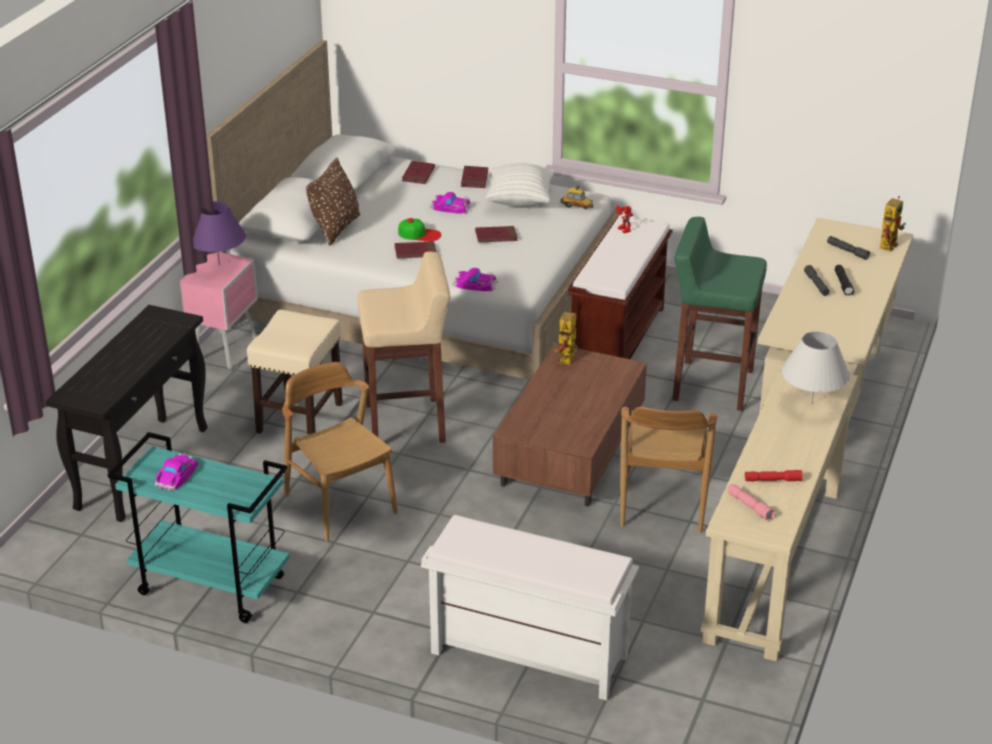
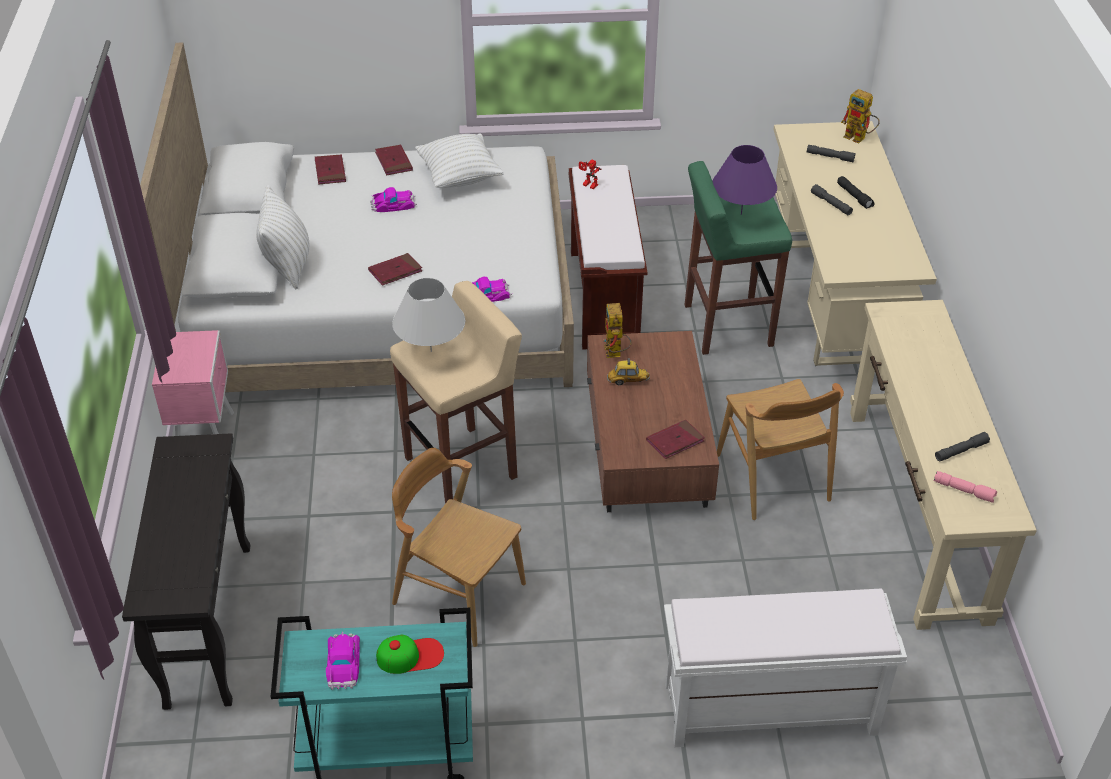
camera: 25 degrees left, 10 degrees up
purple table lamp [193,201,246,265] -> purple table lamp moved to [712,145,777,215]
beige stool [247,310,343,435] -> none
brown pillow [306,158,360,246] -> white pillow [256,185,309,290]
cap [398,218,441,242] -> cap moved to [376,635,444,674]
red book [475,226,518,242] -> red book moved to [646,420,705,459]
toy car [560,185,594,209] -> toy car moved to [607,358,650,385]
red flashlight [745,470,803,482] -> grey flashlight [935,432,990,461]
white table lamp [781,331,850,404] -> white table lamp moved to [392,278,465,352]
toy robot [880,196,906,252] -> toy robot turned 120 degrees clockwise [841,89,880,144]

